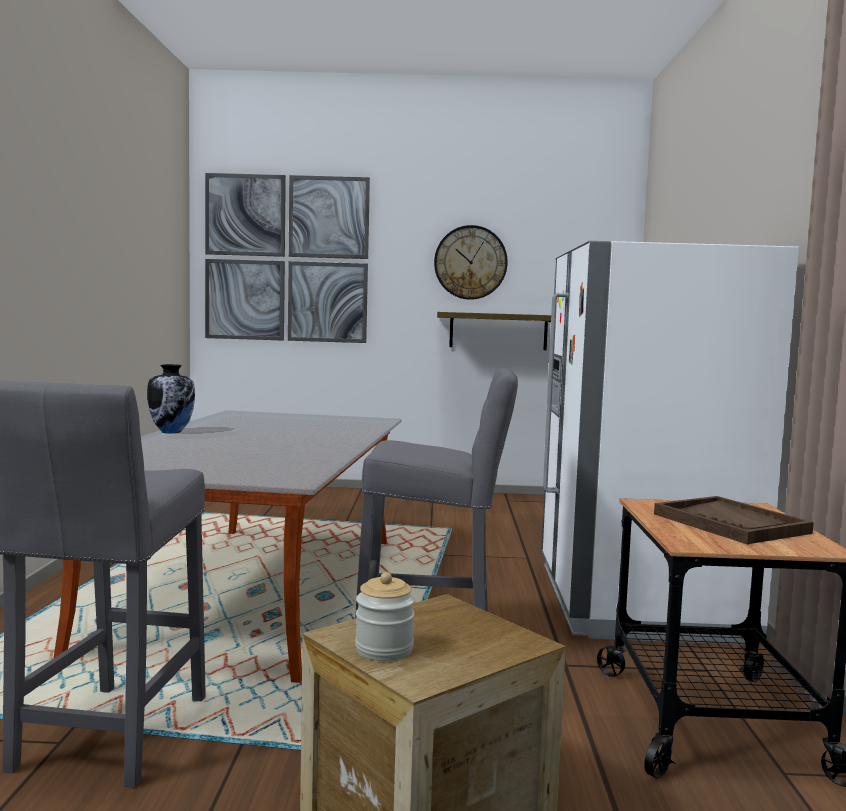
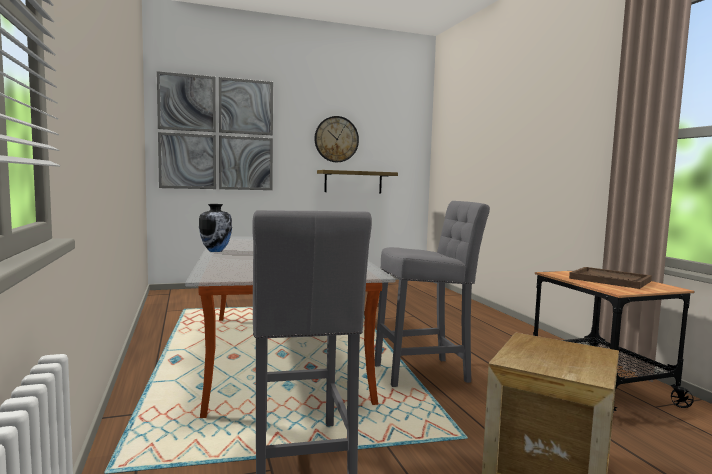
camera: 20 degrees left, 0 degrees up
jar [355,572,415,661] -> none
white fridge [541,241,799,645] -> none

